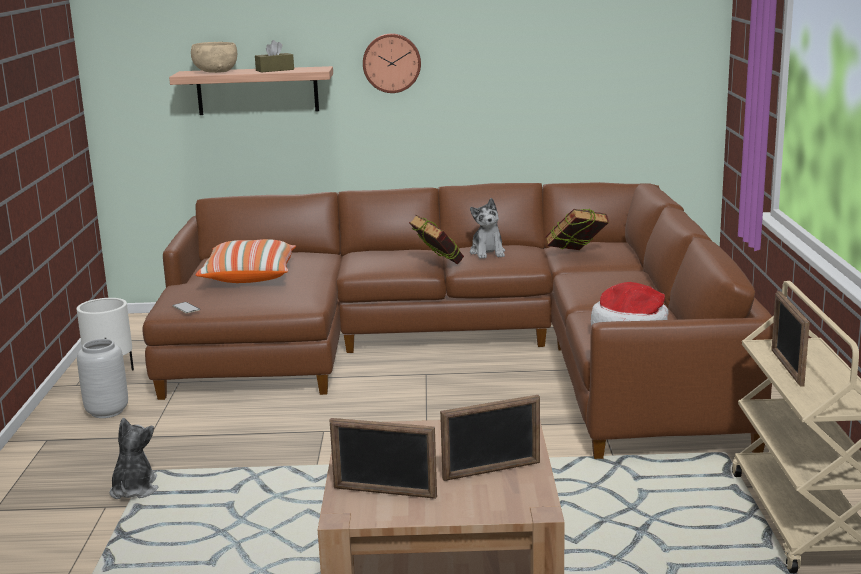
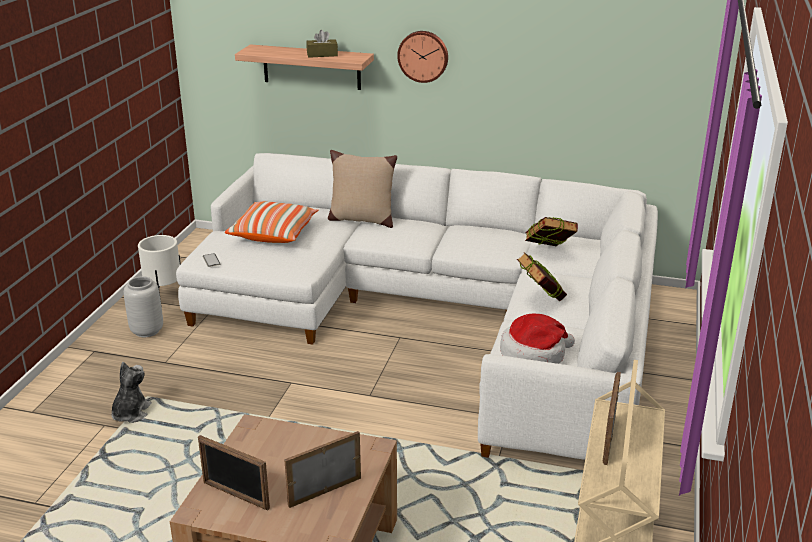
camera: 15 degrees right, 10 degrees up
brown sofa [142,182,773,459] -> white sofa [176,153,658,460]
beige bowl [191,42,237,73] -> none
book [409,214,464,265] -> book moved to [517,252,567,301]
picture frame [440,395,540,481] -> picture frame turned 150 degrees clockwise [284,431,361,508]
plush toy [470,198,505,259] -> none
none -> beige pillow [328,150,397,228]

